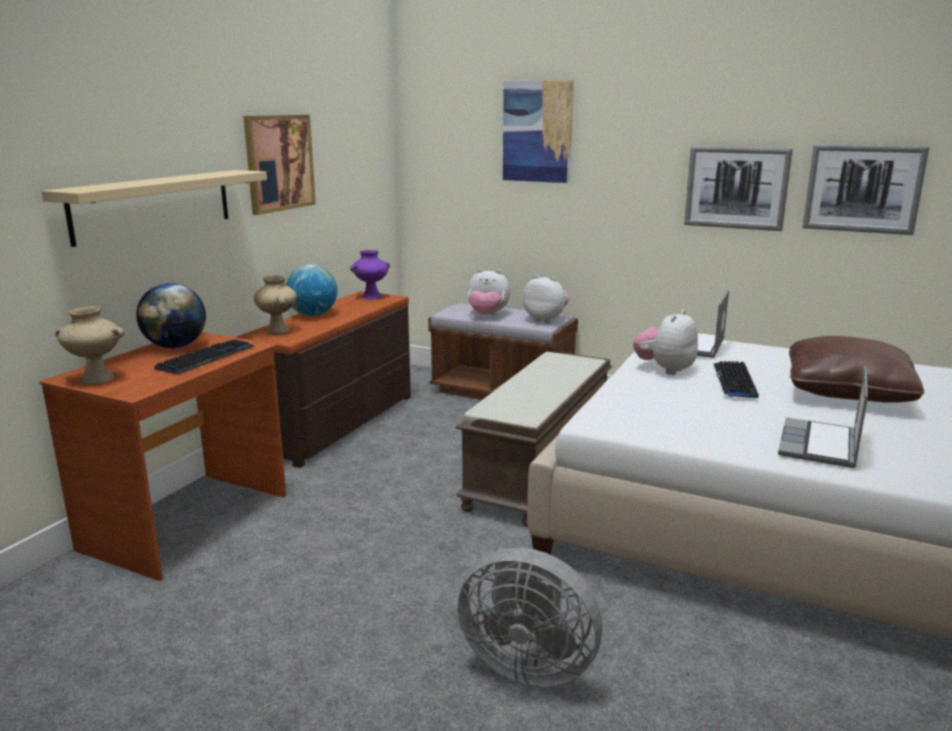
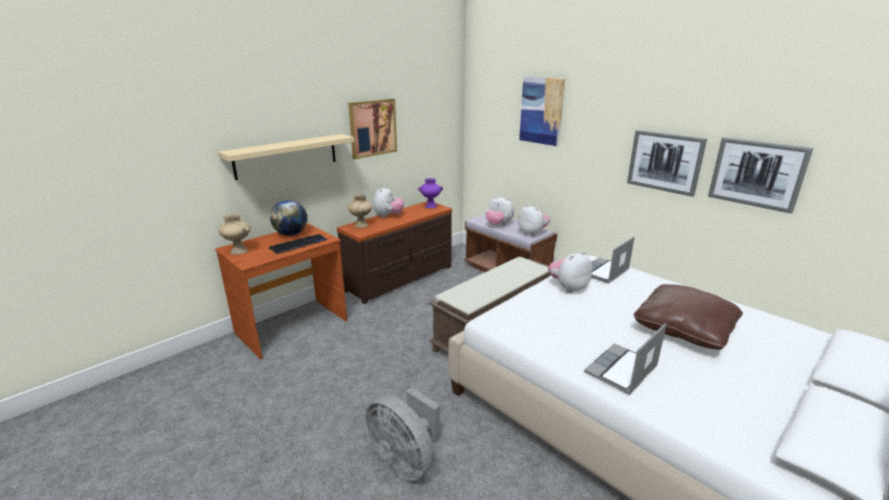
camera: 20 degrees right, 5 degrees up
globe [286,265,337,316] -> plush toy [373,186,404,218]
keyboard [714,361,759,398] -> none

